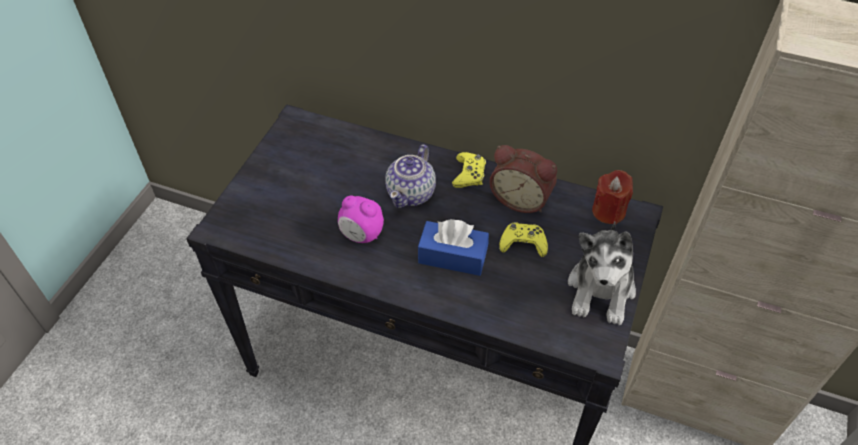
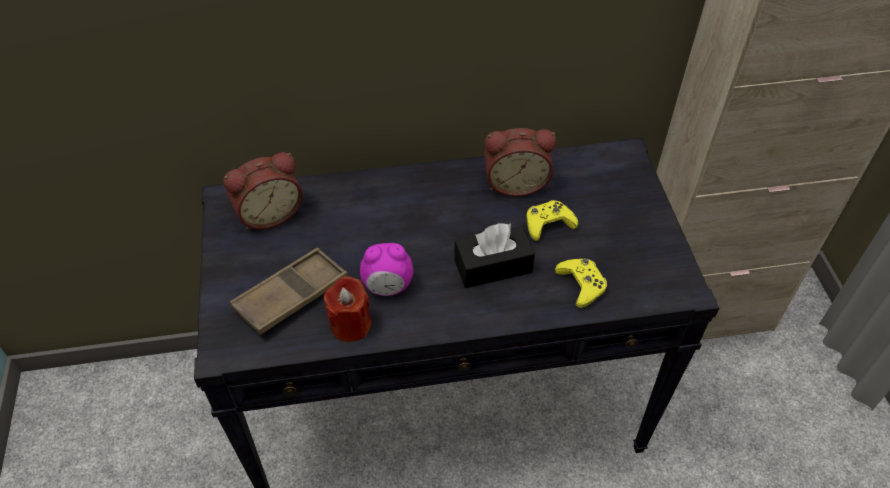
camera: 30 degrees left, 0 degrees up
teapot [385,144,436,208] -> none
blue tissue box [418,219,489,276] -> black tissue box [454,223,535,288]
yellow game controller [452,152,486,188] -> yellow game controller moved to [555,258,607,308]
plush toy [568,222,636,325] -> none
red candle [592,170,633,225] -> red candle moved to [324,276,371,342]
none -> alarm clock [223,152,303,230]
none -> brown tray [230,248,348,335]

